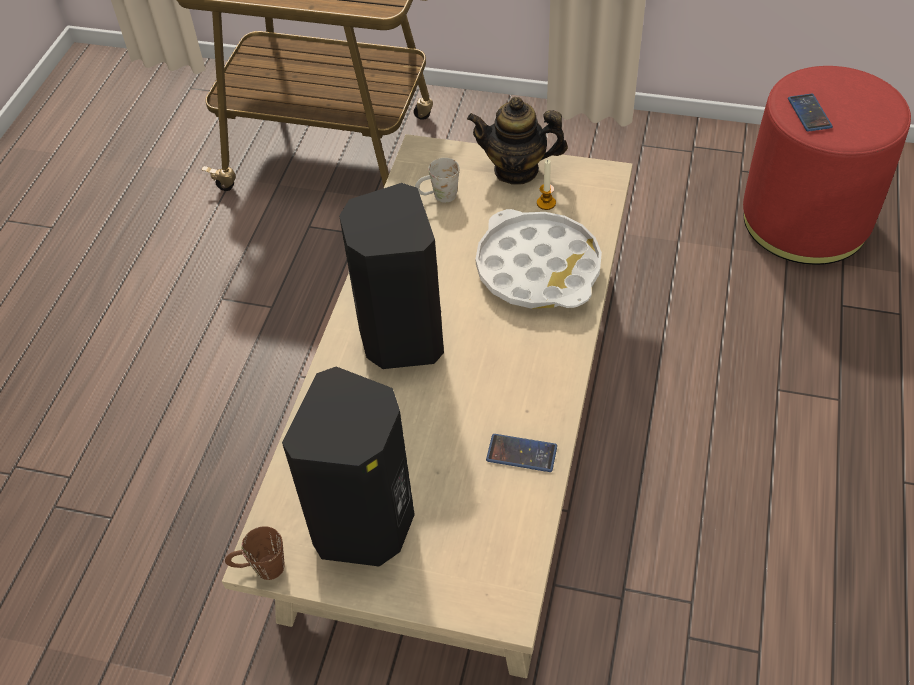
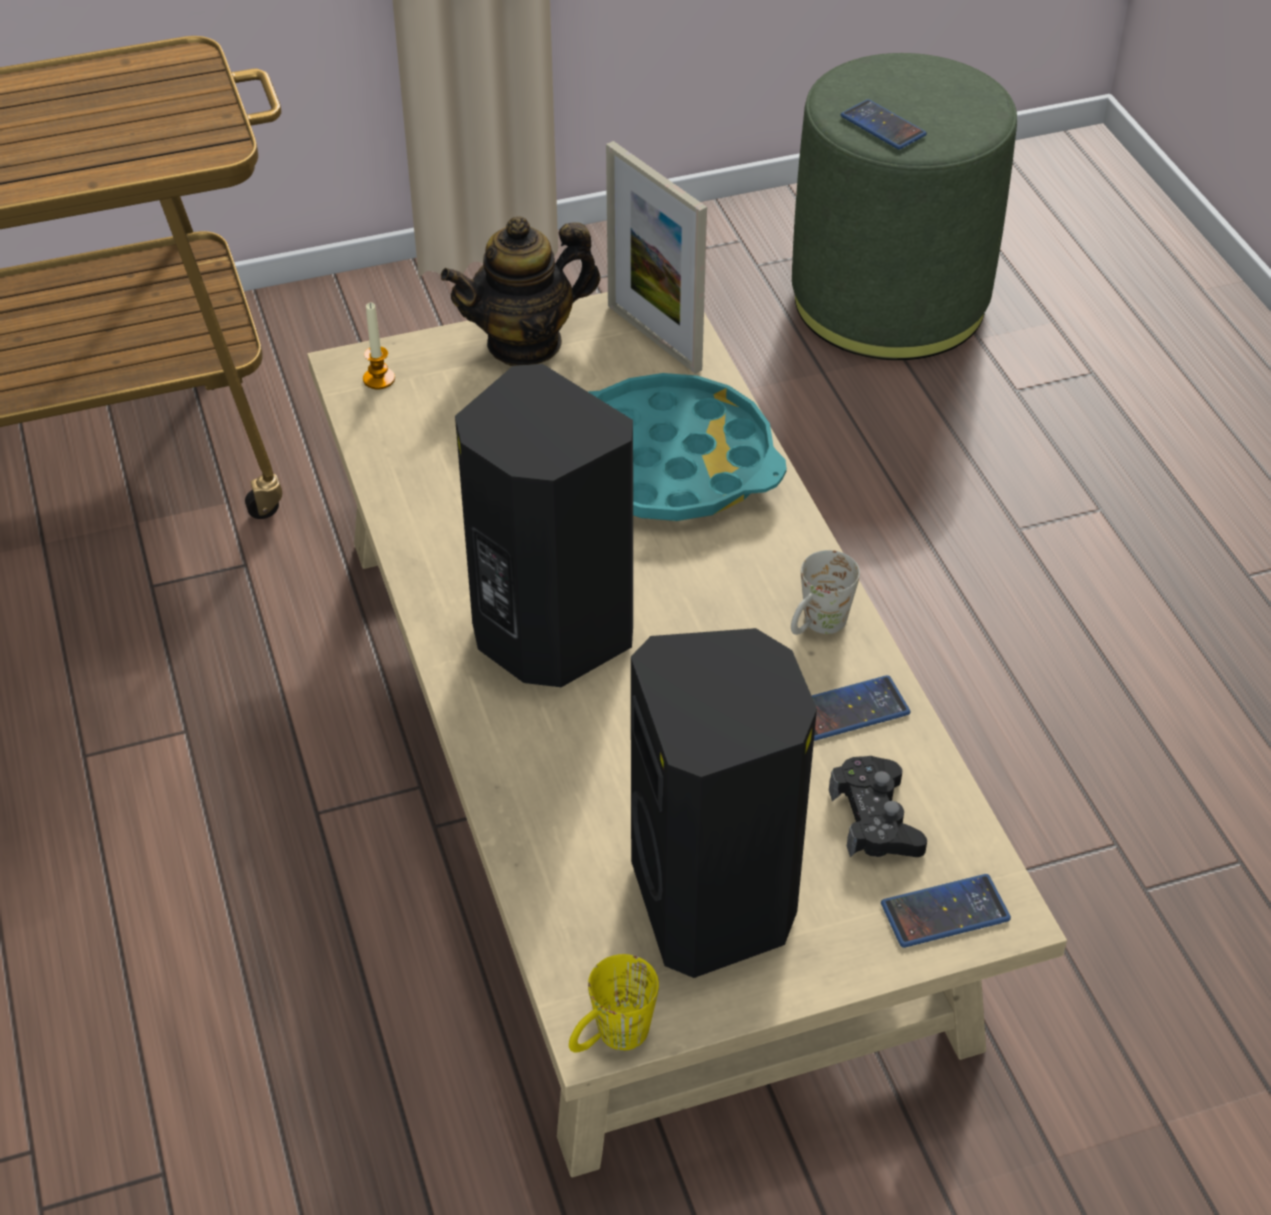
camera: 35 degrees left, 5 degrees down
brown mug [225,526,285,580] -> yellow mug [569,954,659,1053]
white mug [415,158,460,203] -> white mug moved to [791,550,860,635]
white tray [476,209,602,309] -> turquoise tray [588,373,787,521]
candle [537,160,556,210] -> candle moved to [363,303,395,389]
red ottoman [743,66,911,265] -> green ottoman [792,53,1017,360]
none -> picture frame [606,141,707,374]
none -> black game controller [829,756,927,857]
none -> phone [881,874,1011,948]

